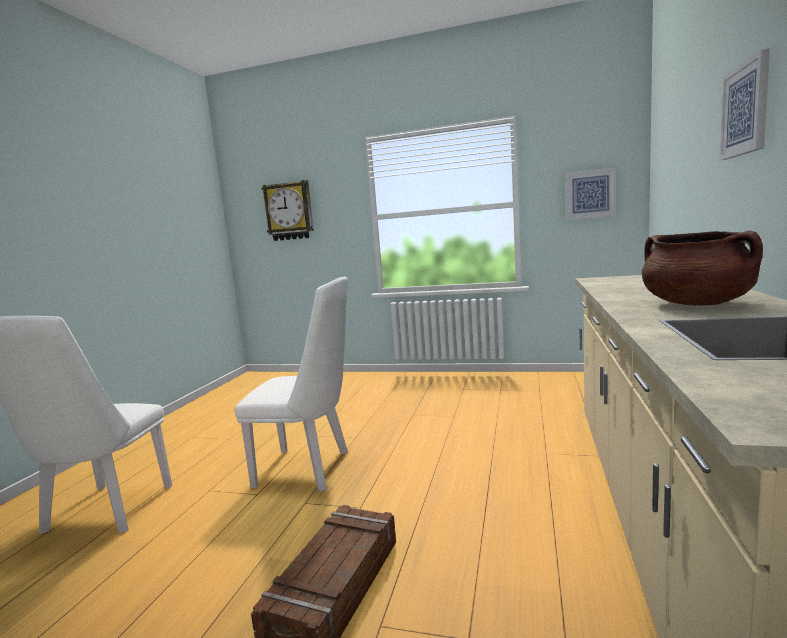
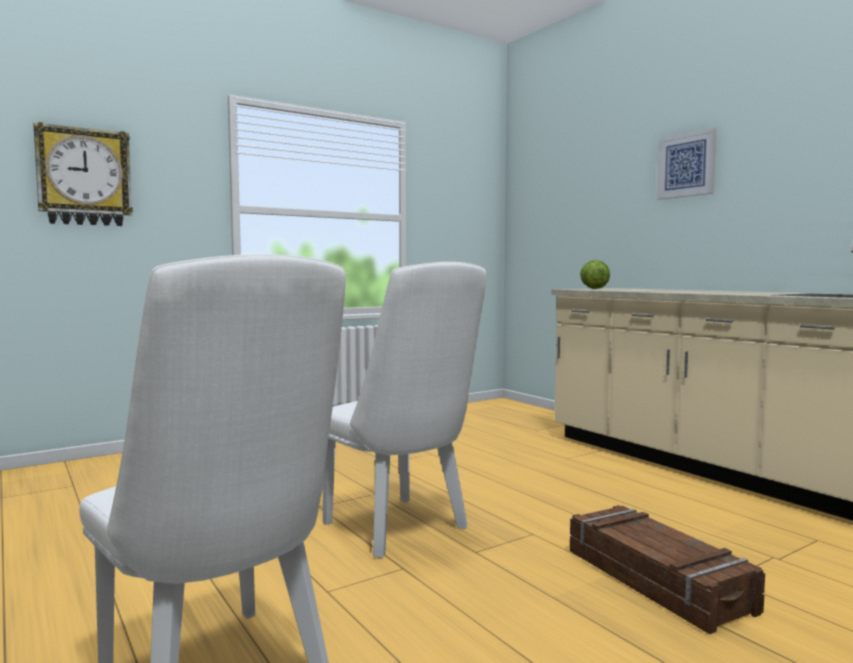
camera: 50 degrees left, 5 degrees down
white chair [235,276,348,492] -> white chair turned 90 degrees clockwise [323,262,487,557]
picture [565,167,616,220] -> none
brown cooking pot [642,230,763,306] -> none
none -> lettuce [580,260,610,289]

